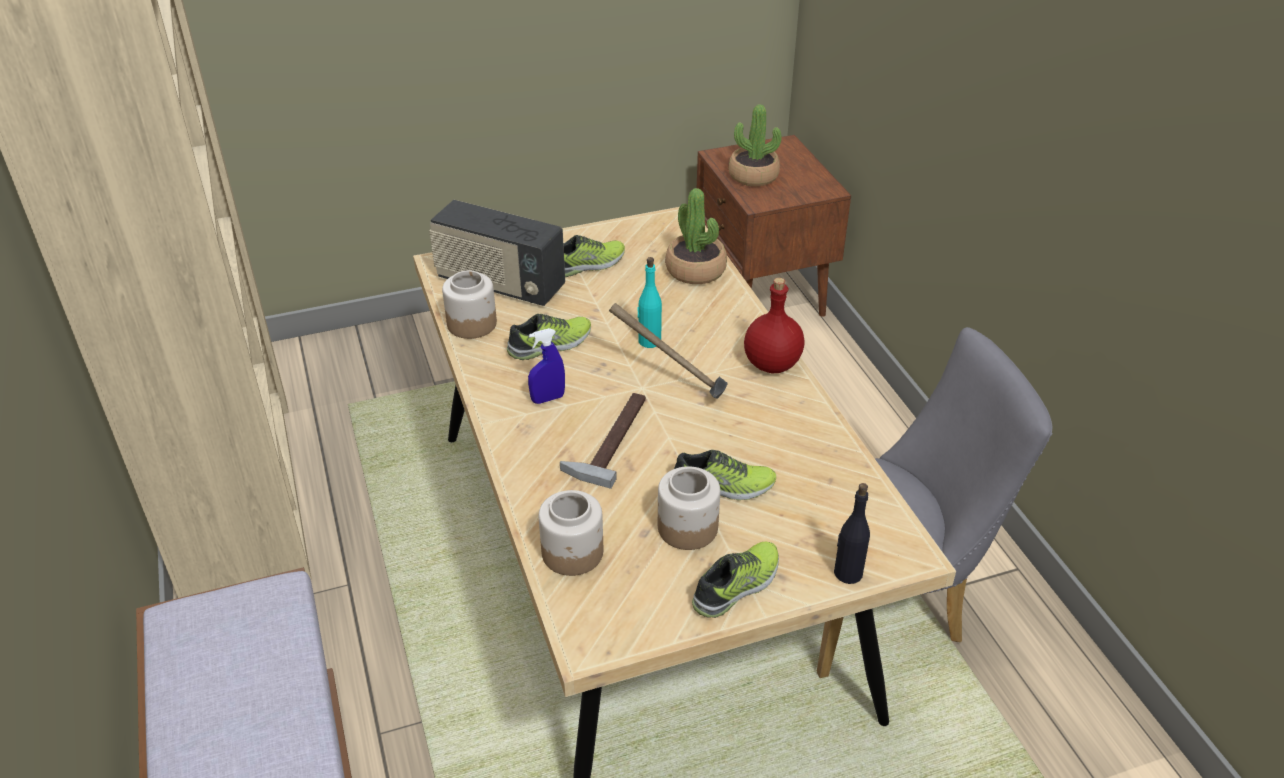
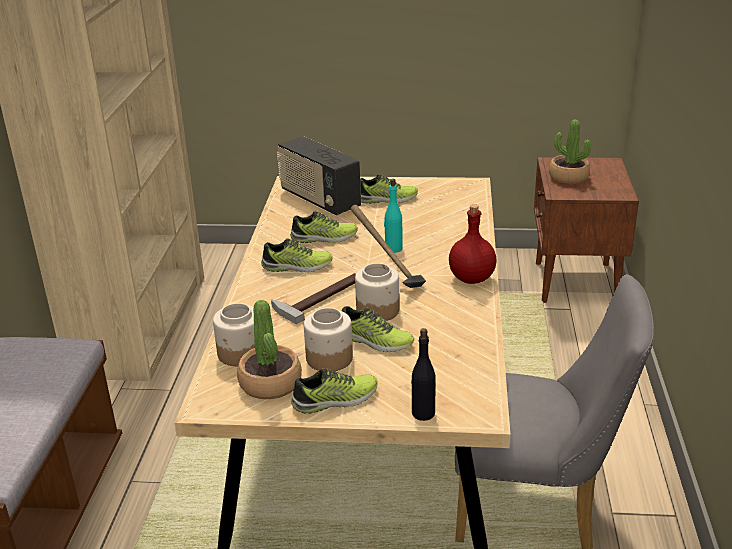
camera: 25 degrees right, 10 degrees down
jar [442,271,497,339] -> jar moved to [355,263,400,321]
blue spray bottle [528,328,565,404] -> shoe [261,238,333,272]
potted plant [665,188,727,284] -> potted plant moved to [237,300,302,399]

